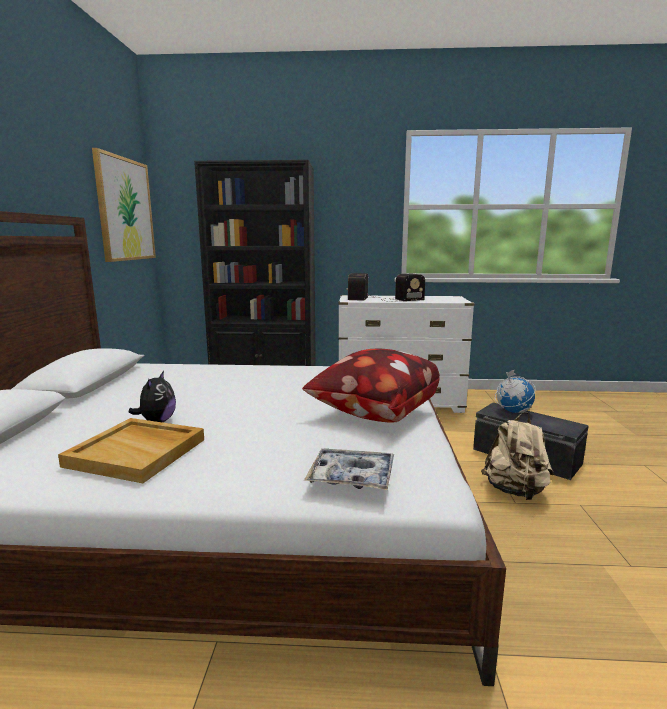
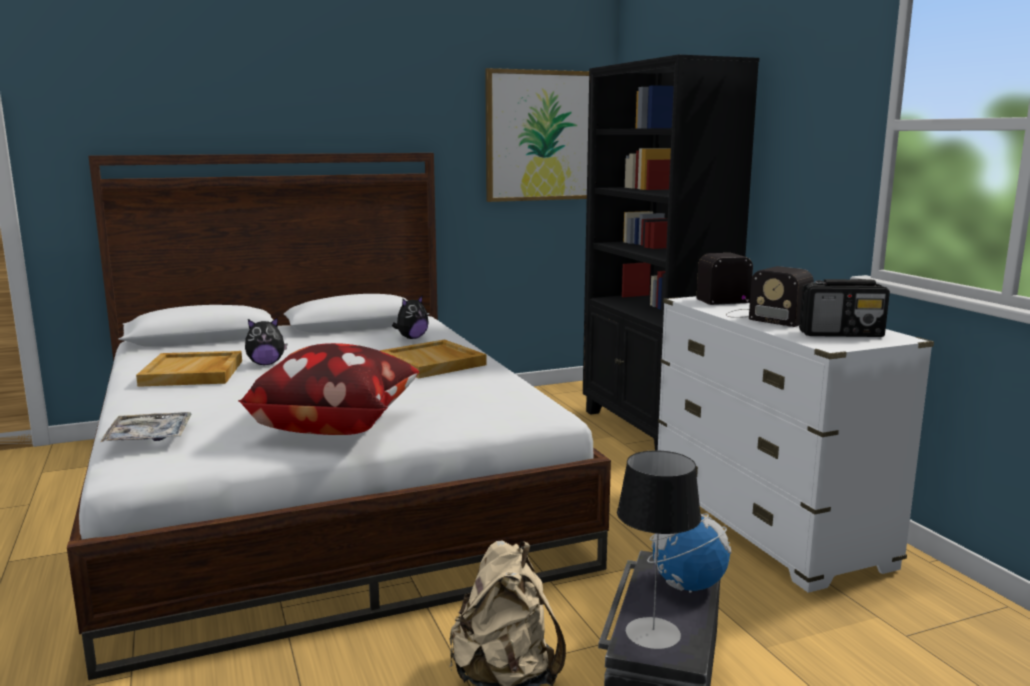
camera: 65 degrees right, 0 degrees up
none -> beige tray [379,339,487,378]
none -> plush toy [392,295,429,339]
none -> table lamp [617,450,701,649]
none -> radio [799,279,890,337]

